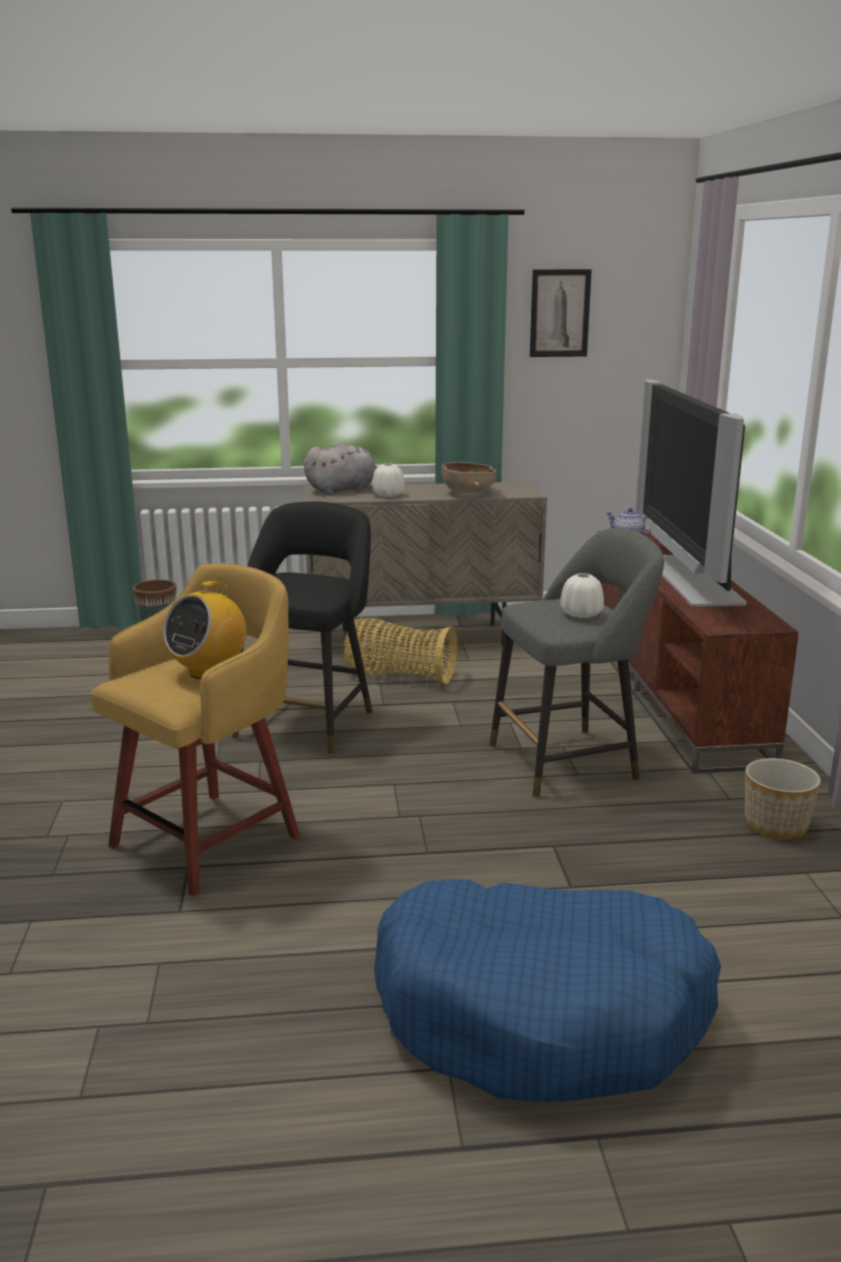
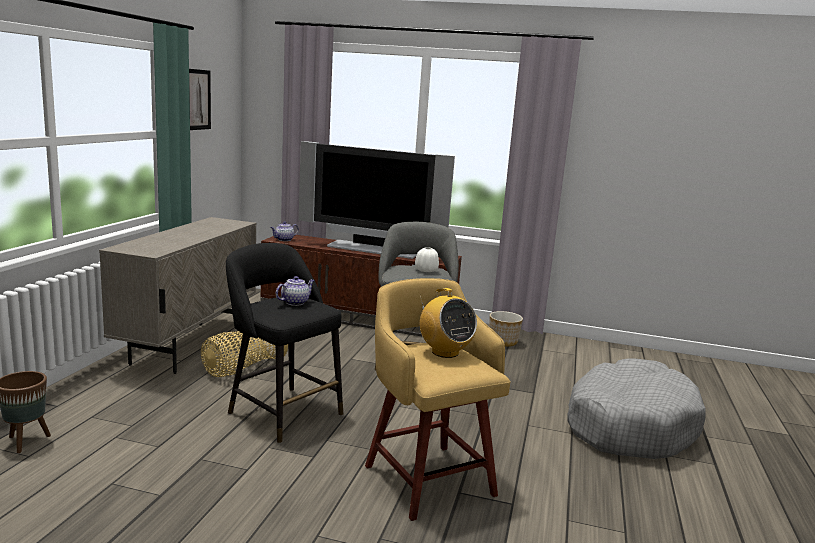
camera: 70 degrees left, 5 degrees down
grey plush toy [304,442,378,495] -> none
white vase [372,463,405,497] -> none
blue dog bed [374,879,721,1102] -> grey dog bed [567,358,706,459]
brown bowl [441,462,496,494] -> none
none -> teapot [276,276,315,306]

